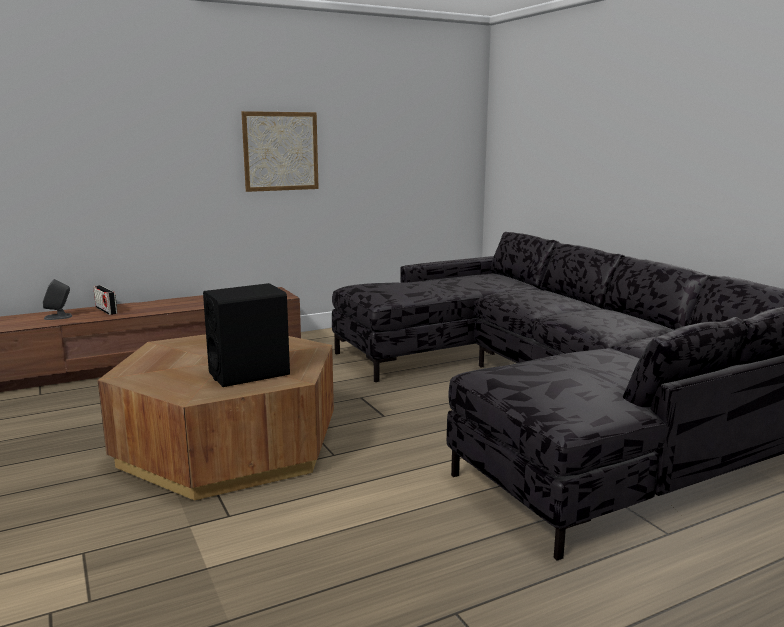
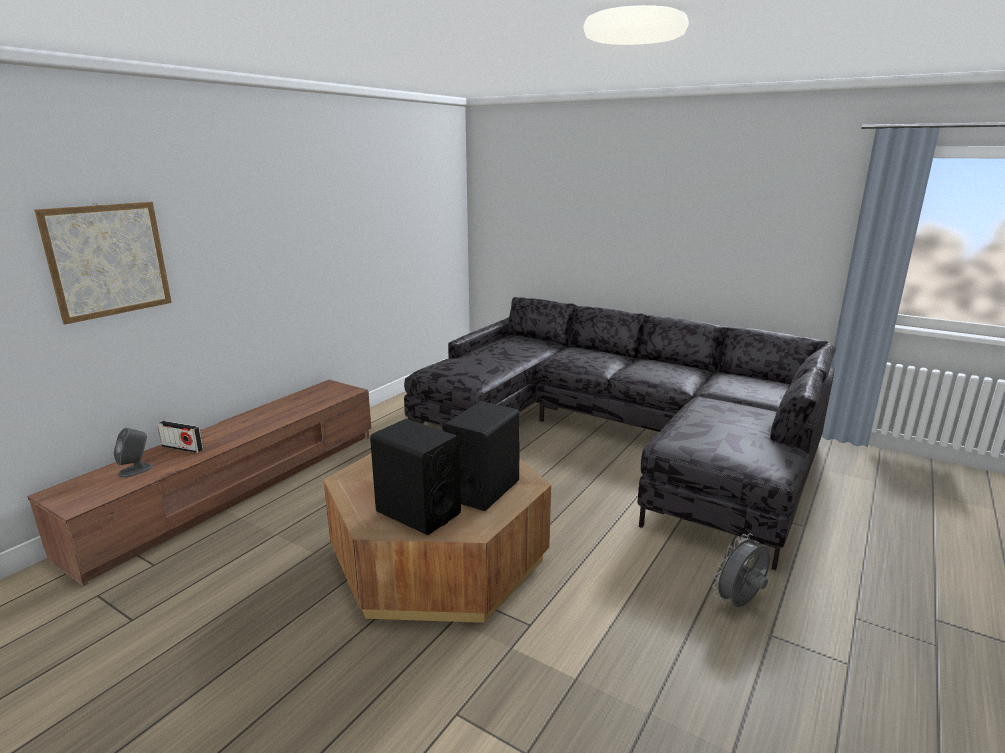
camera: 30 degrees left, 5 degrees up
picture [241,111,319,192] -> picture moved to [34,202,172,325]
none -> black speaker [370,419,461,535]
none -> grey fan [712,533,770,607]

